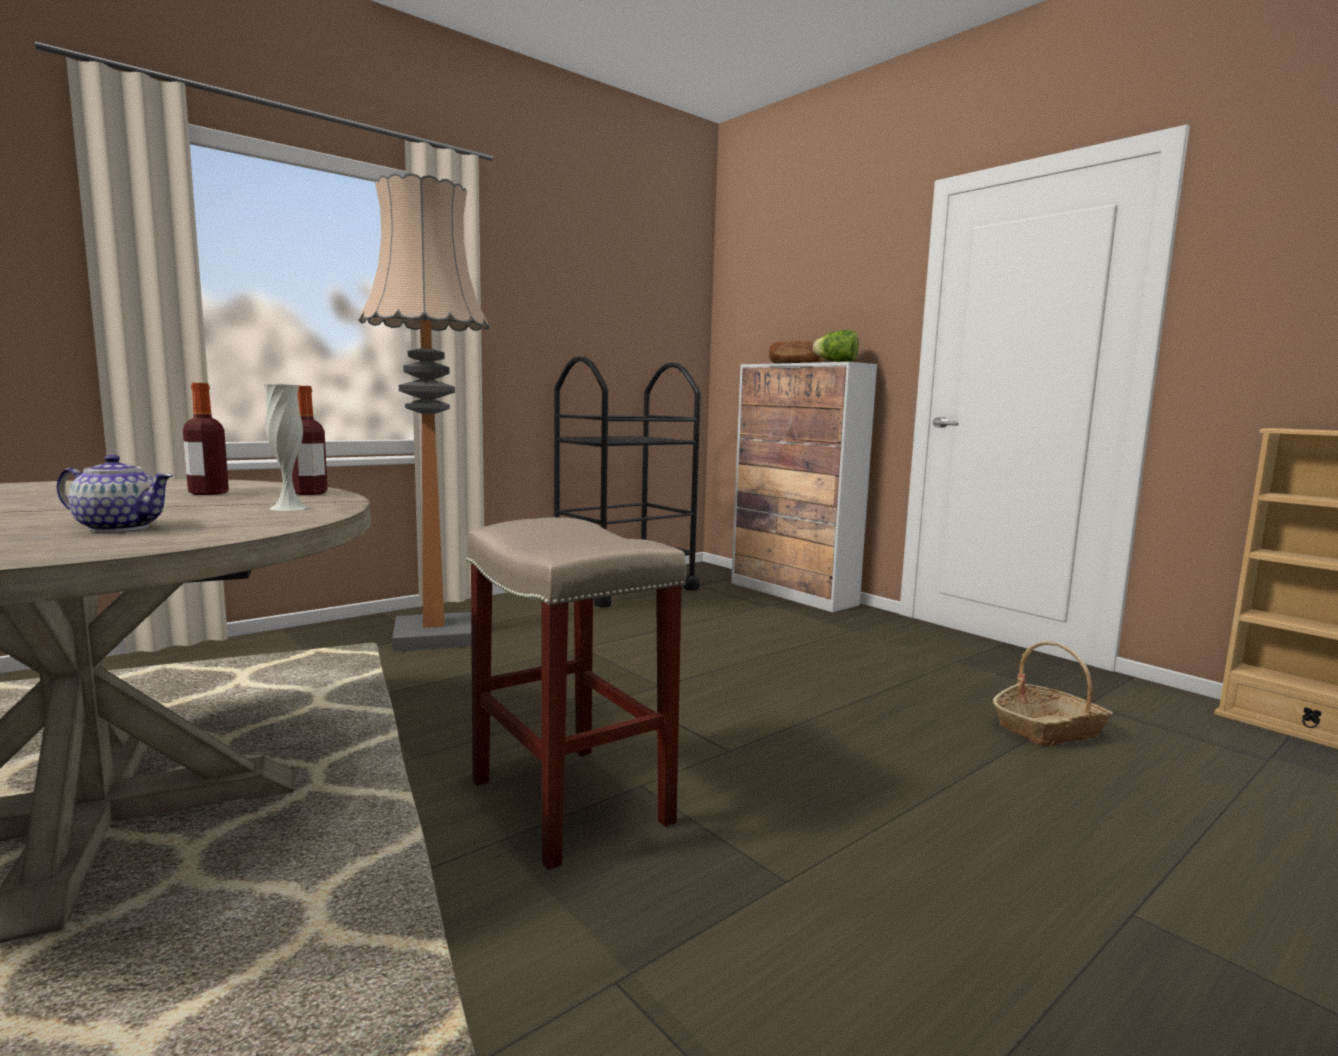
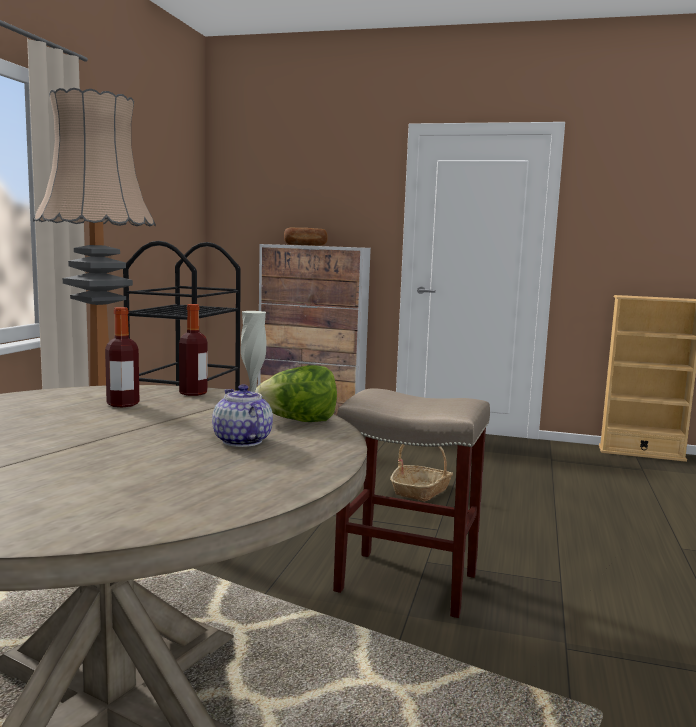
camera: 35 degrees left, 0 degrees up
teapot [56,455,173,532] -> teapot turned 90 degrees counterclockwise [212,384,273,447]
lettuce [813,330,859,362] -> lettuce moved to [255,365,337,422]
basket [993,641,1113,746] -> basket moved to [390,444,453,502]

